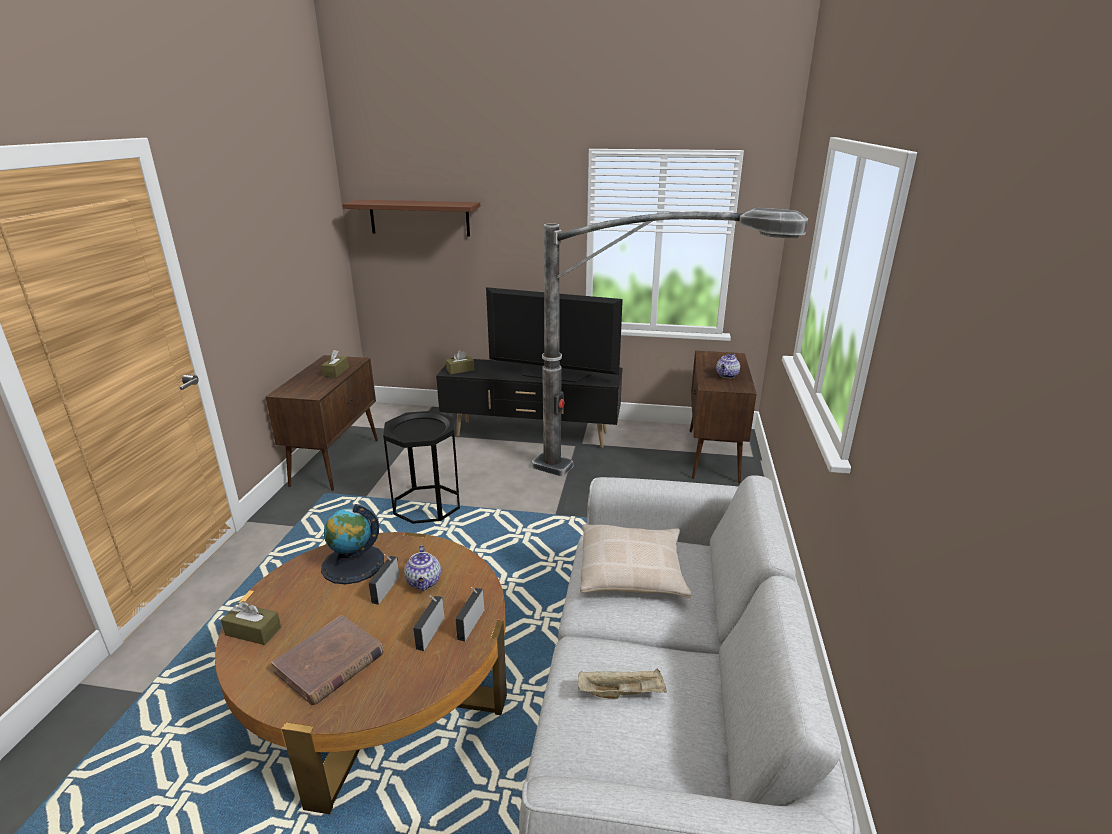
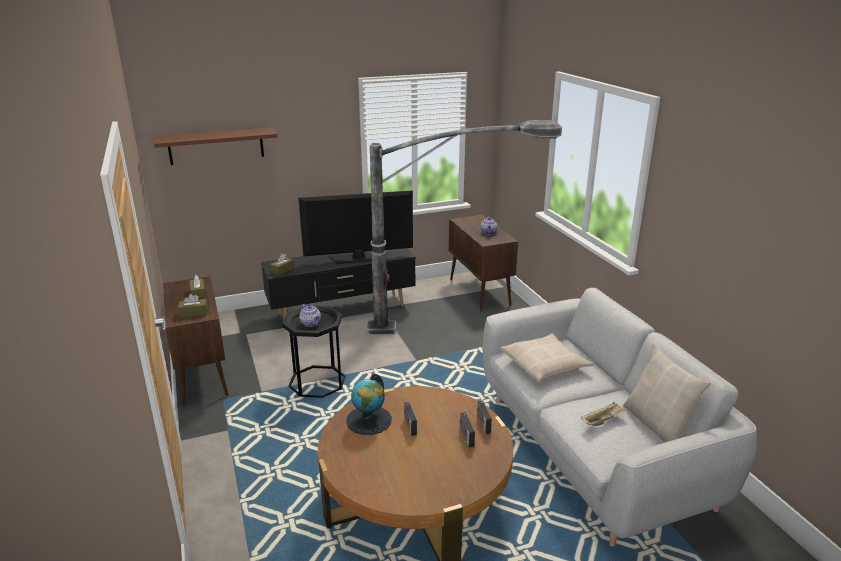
camera: 30 degrees left, 0 degrees up
brown tissue box [221,601,281,645] -> brown tissue box moved to [178,294,208,318]
brown book [271,615,384,705] -> none
teapot [404,545,441,591] -> teapot moved to [299,304,321,327]
none -> beige pillow [623,343,711,442]

